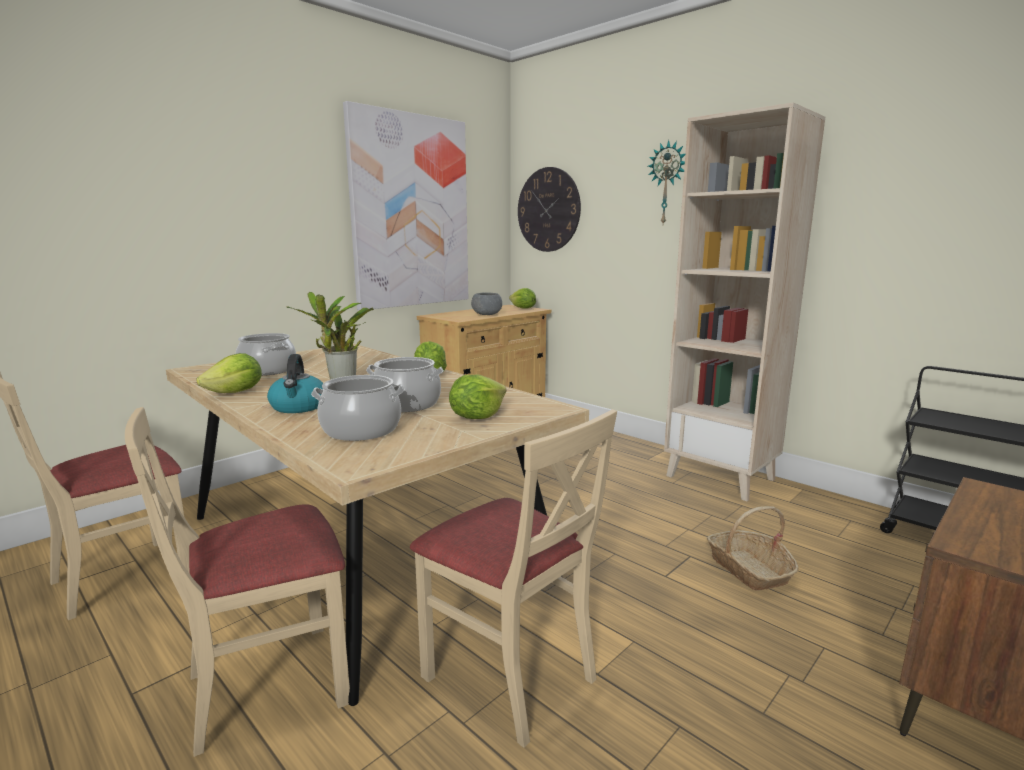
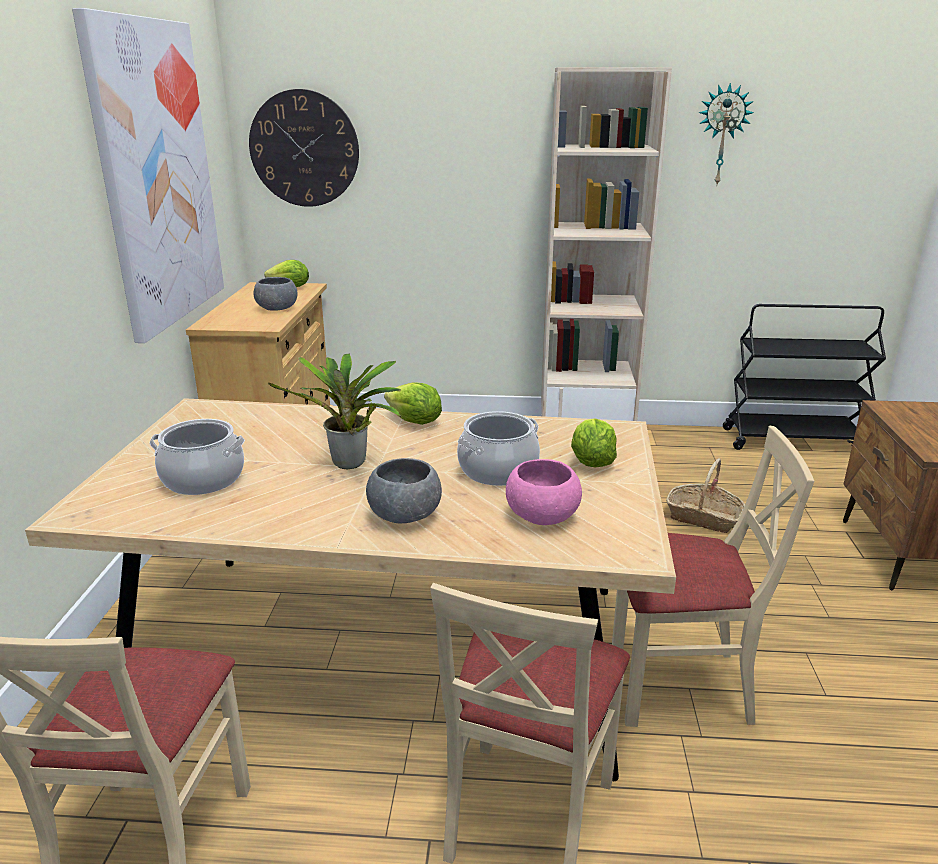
camera: 40 degrees left, 10 degrees up
lettuce [196,353,262,393] -> none
kettle [267,354,324,413] -> grey bowl [366,458,442,523]
cooking pot [311,375,405,441] -> pink bowl [506,459,582,525]
wall clock [648,140,685,224] -> wall clock moved to [699,82,754,184]

